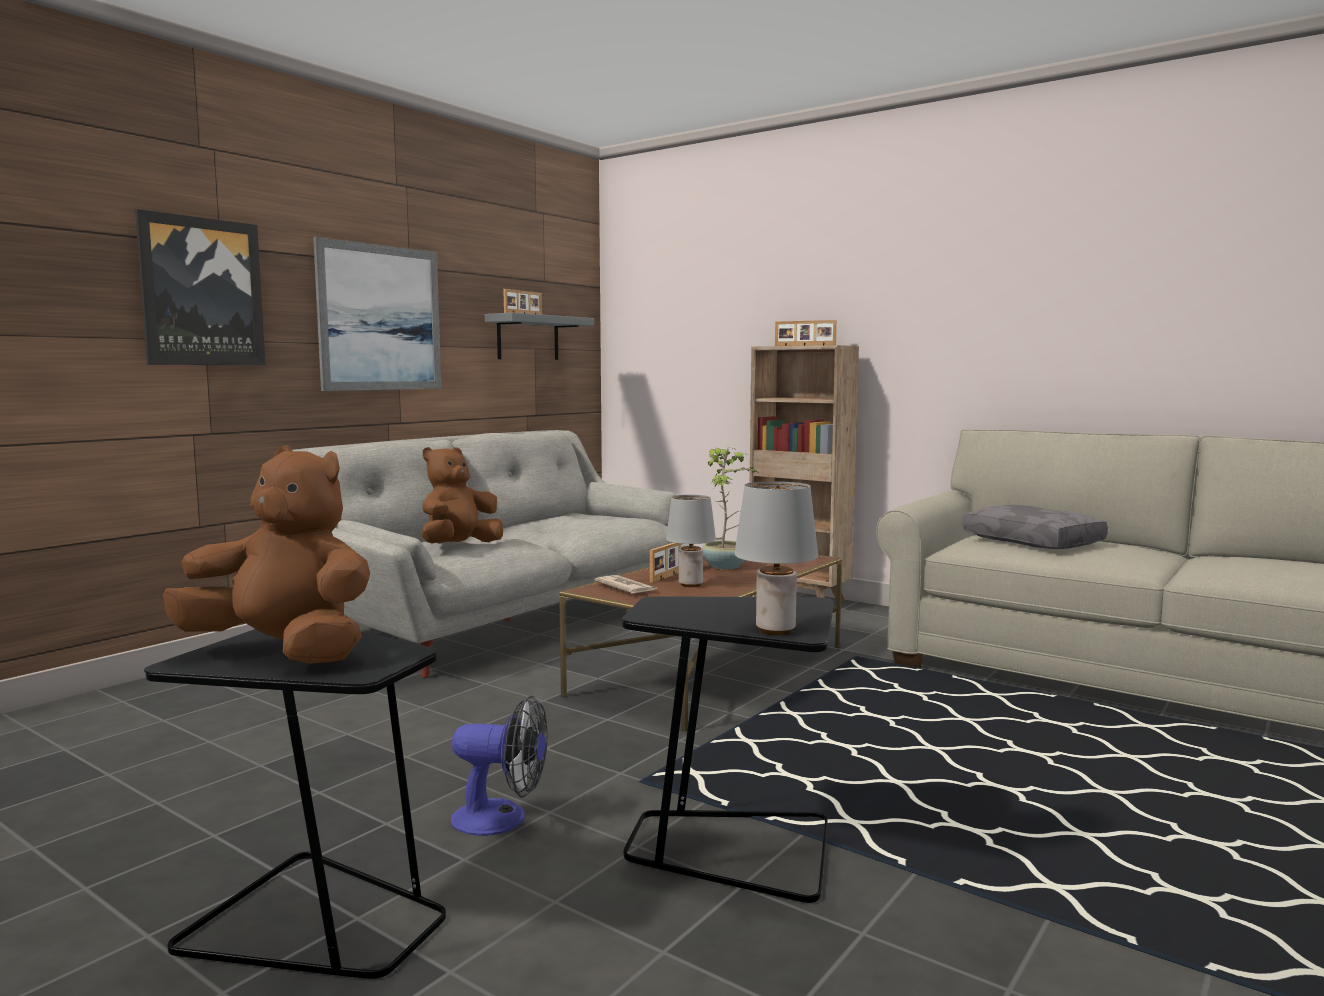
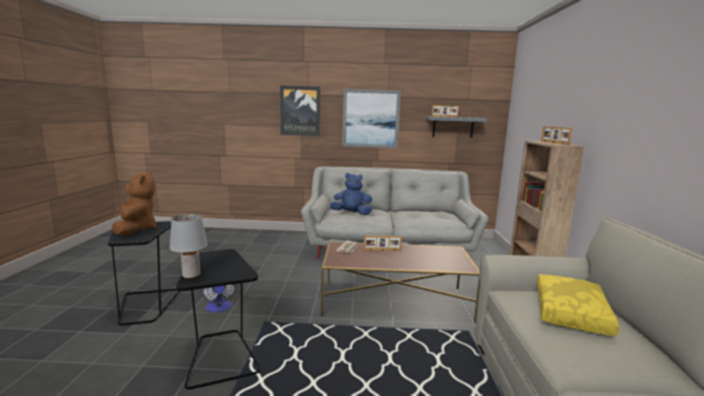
camera: 55 degrees right, 5 degrees up
brown plush toy [422,447,503,544] -> blue plush toy [330,173,372,215]
grey table lamp [666,495,716,587] -> none
potted plant [702,447,757,569] -> none
grey pillow [963,505,1108,549] -> yellow pillow [537,274,619,336]

